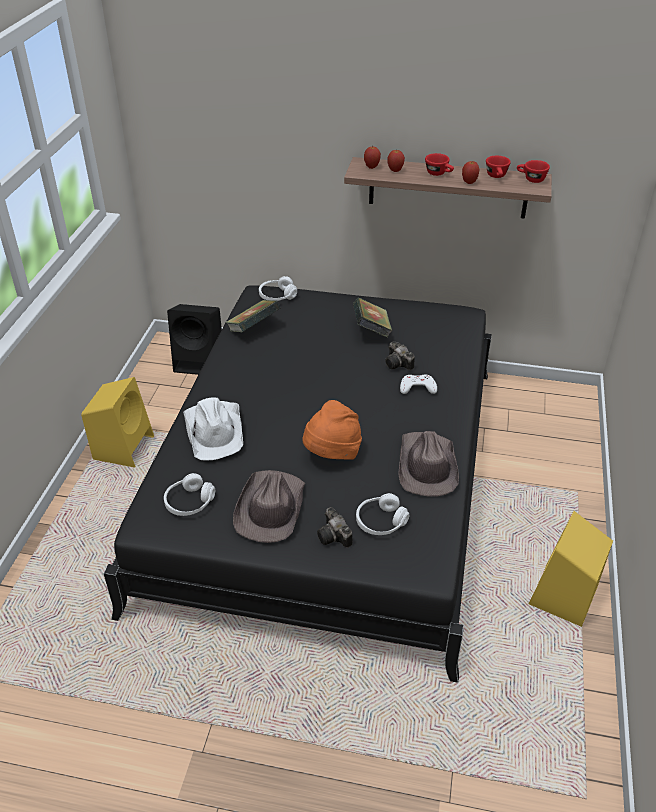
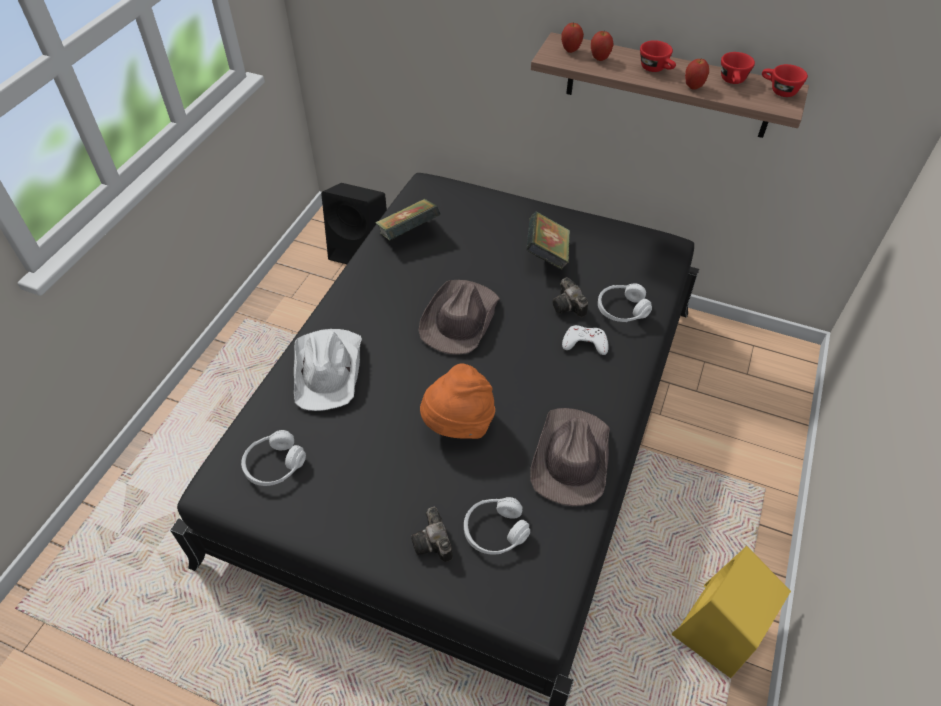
camera: 10 degrees right, 10 degrees up
yellow speaker [81,377,154,468] -> none
brown hat [233,470,306,543] -> brown hat moved to [419,280,500,355]
white headphones [259,276,297,301] -> white headphones moved to [598,284,652,322]

